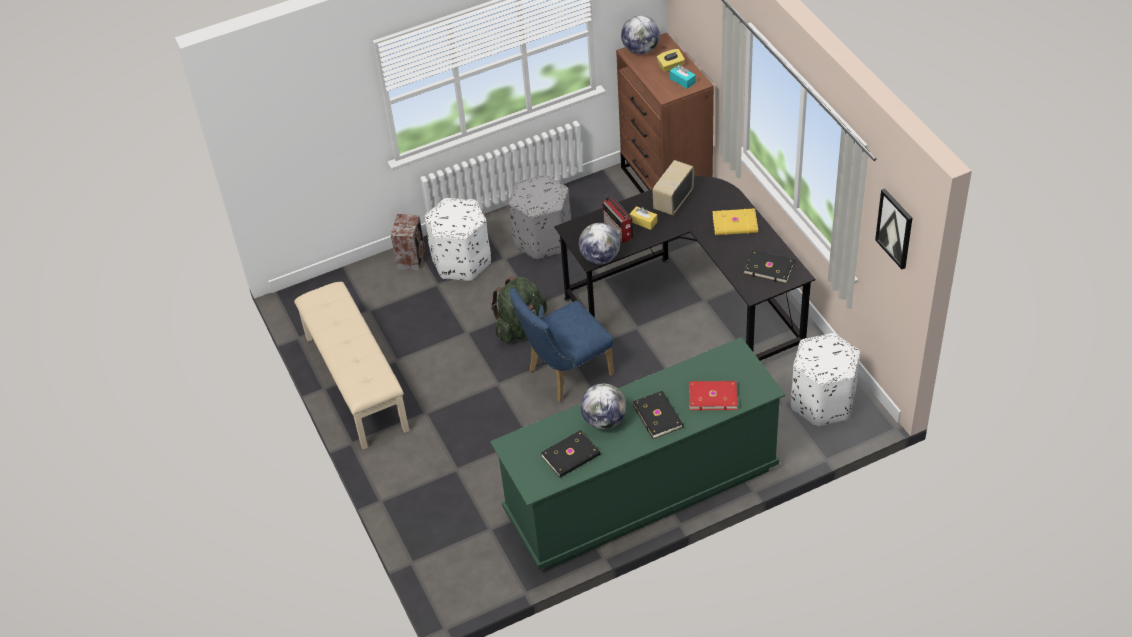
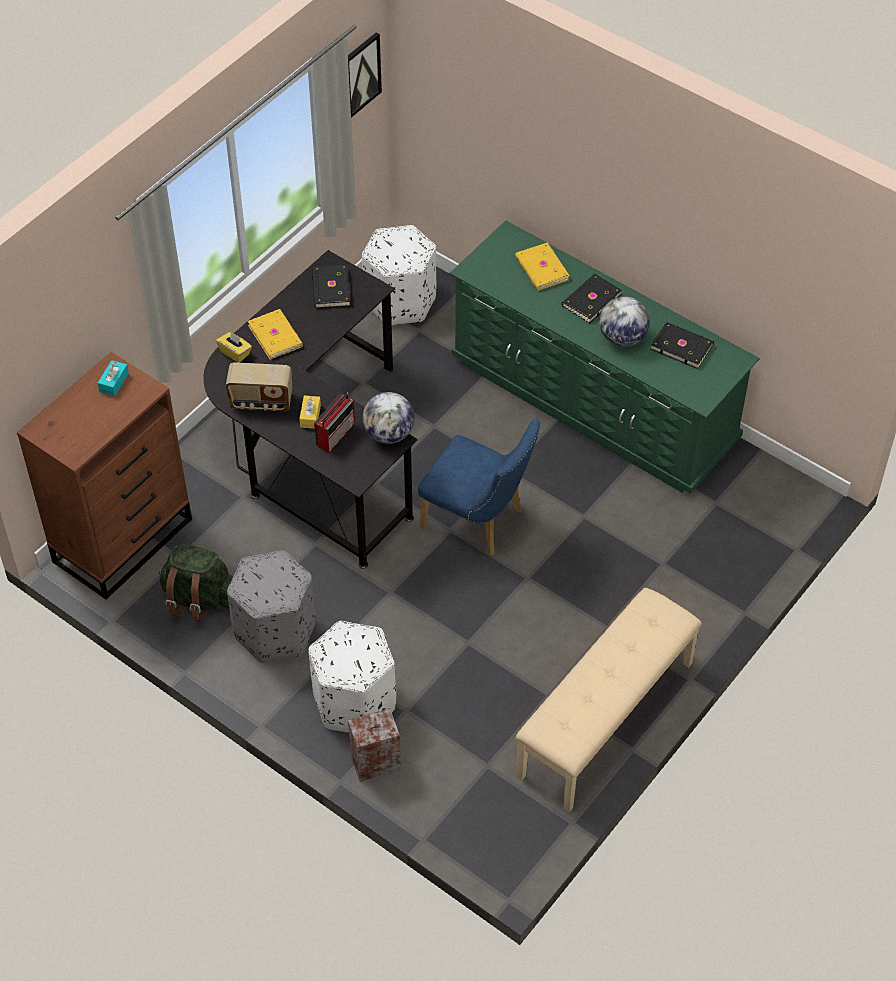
camera: 120 degrees left, 5 degrees up
green backpack [491,276,547,343] -> green backpack moved to [159,545,233,622]
globe [621,15,660,55] -> none
yellow tissue box [657,49,685,72] -> yellow tissue box moved to [216,332,252,363]
red book [689,381,737,411] -> yellow book [515,243,570,291]

